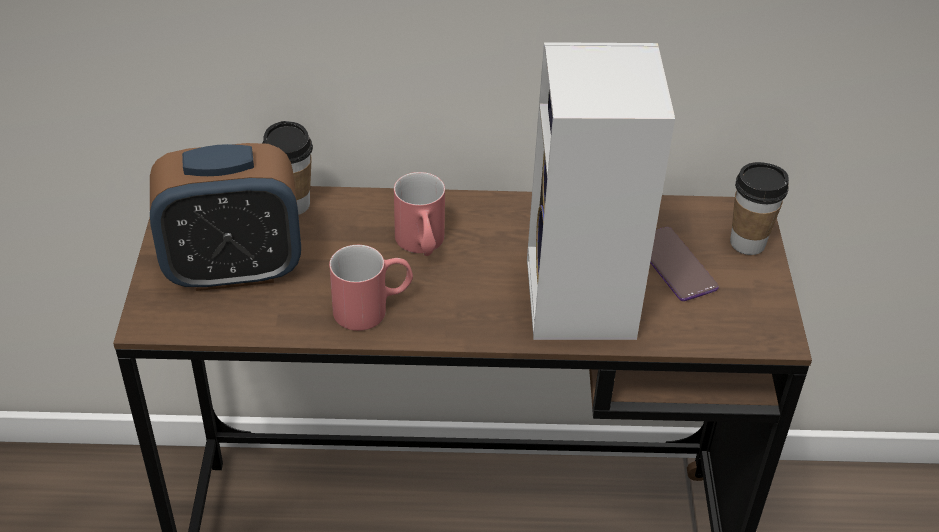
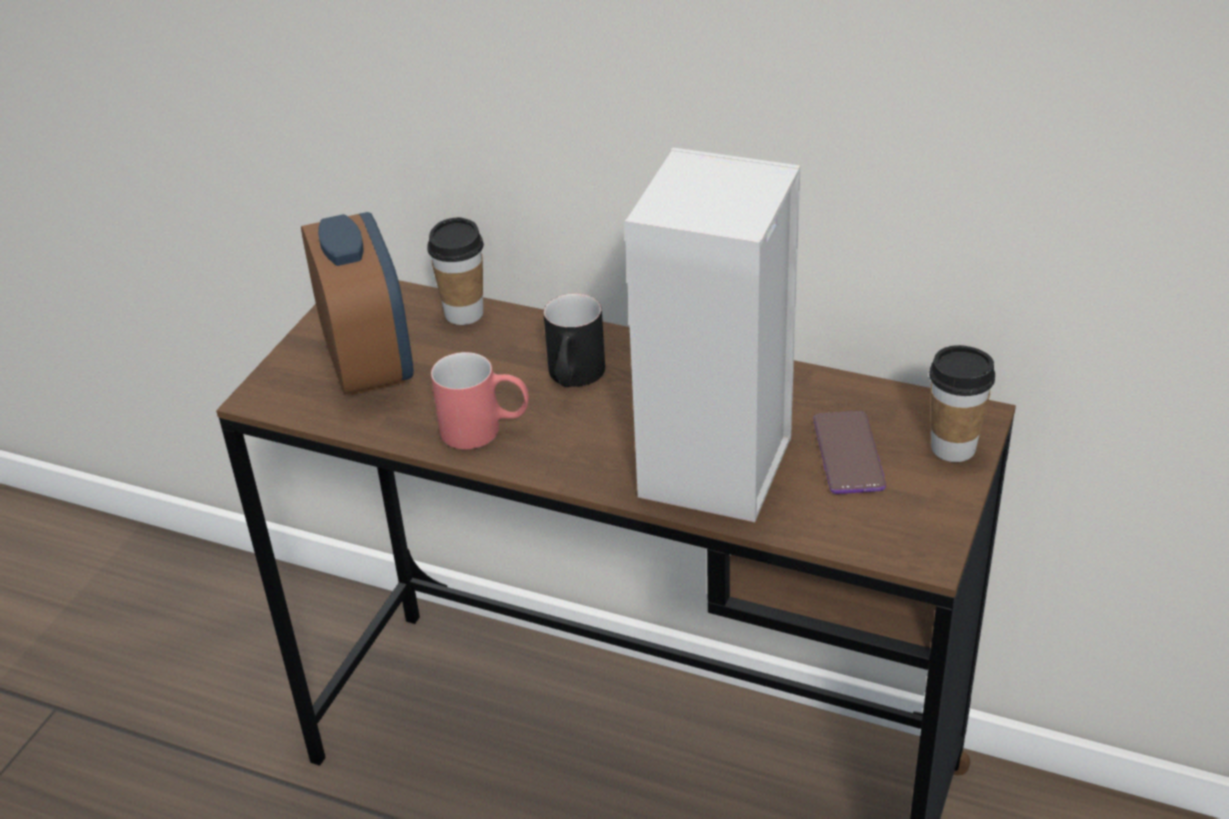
camera: 25 degrees right, 5 degrees down
alarm clock [150,143,301,291] -> alarm clock turned 120 degrees counterclockwise [301,212,414,395]
red mug [394,172,445,256] -> black mug [543,294,605,387]

